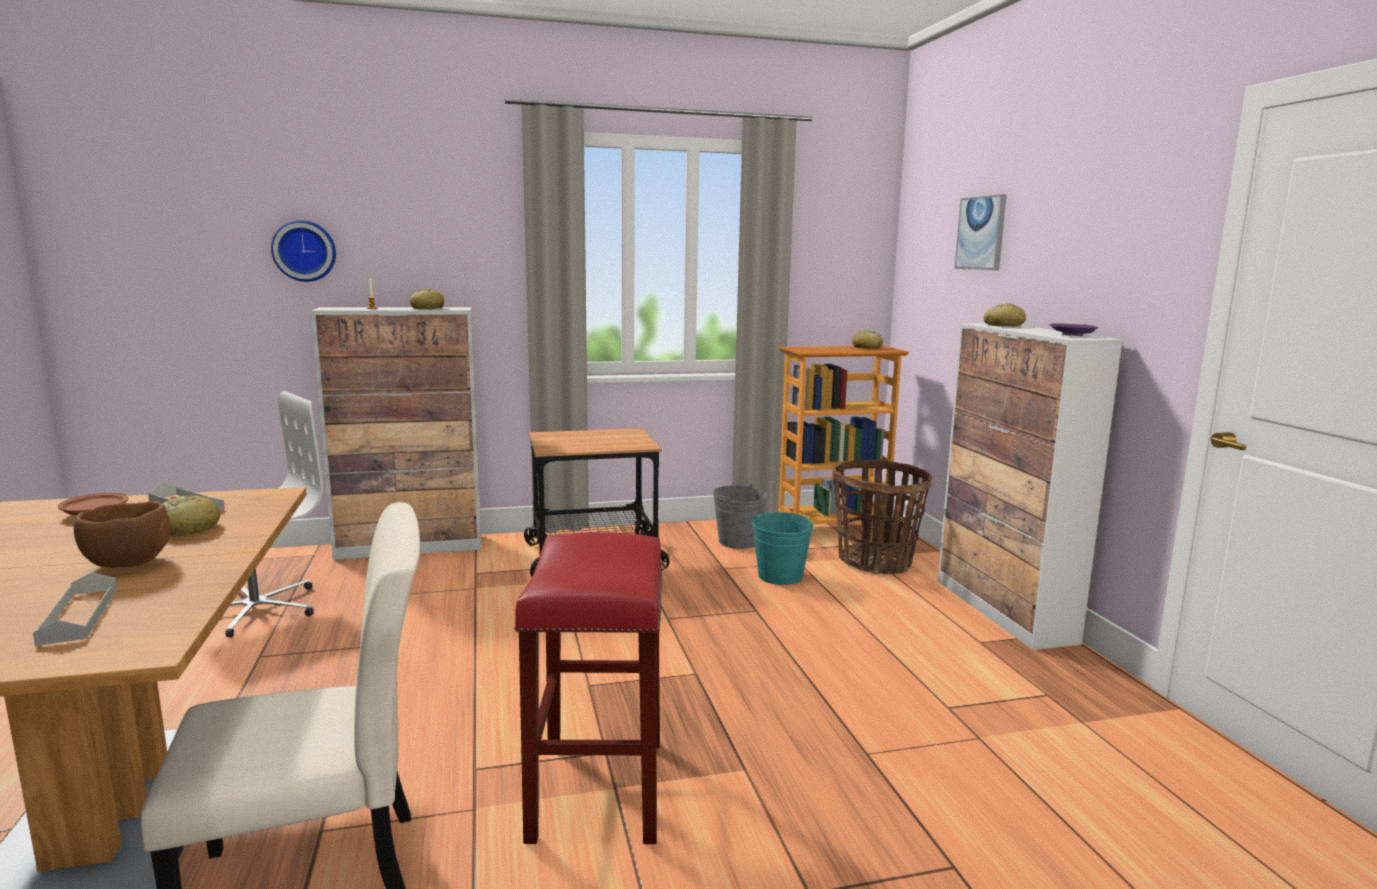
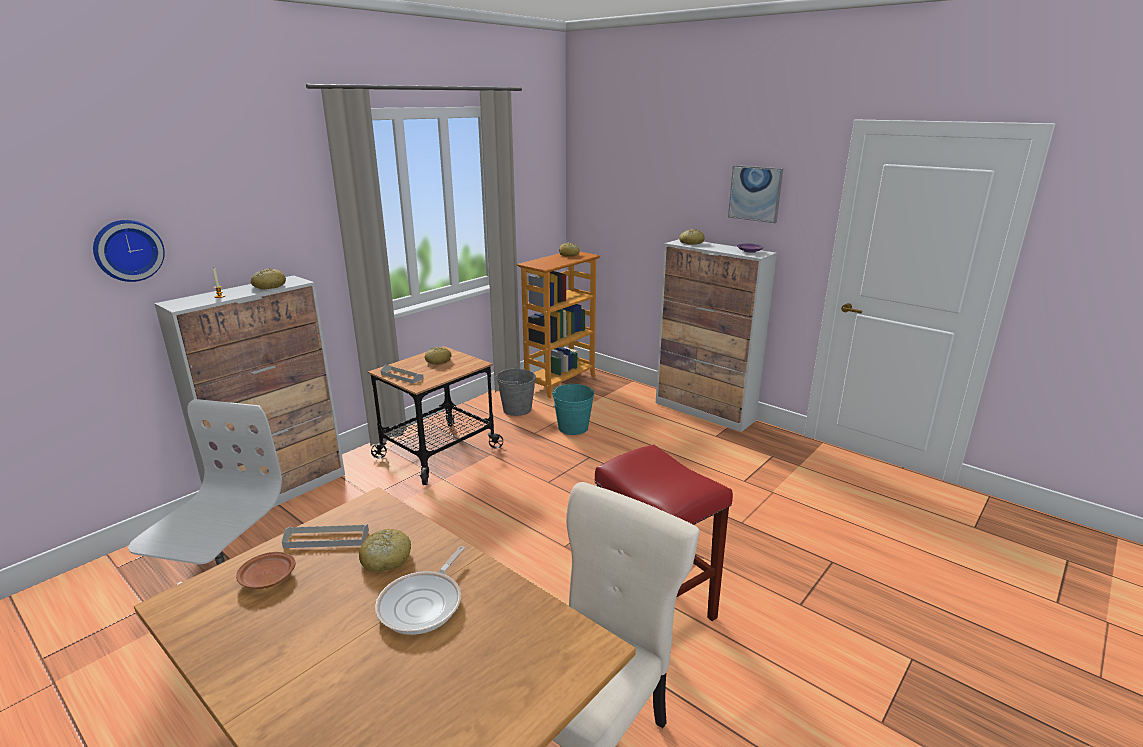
camera: 35 degrees left, 10 degrees up
grey tray [33,572,117,646] -> grey tray moved to [381,365,424,384]
brown bowl [74,501,171,568] -> frying pan [375,546,465,635]
basket [832,460,932,574] -> none
picture [955,194,1007,270] -> picture moved to [728,165,783,223]
none -> bread [424,347,452,365]

